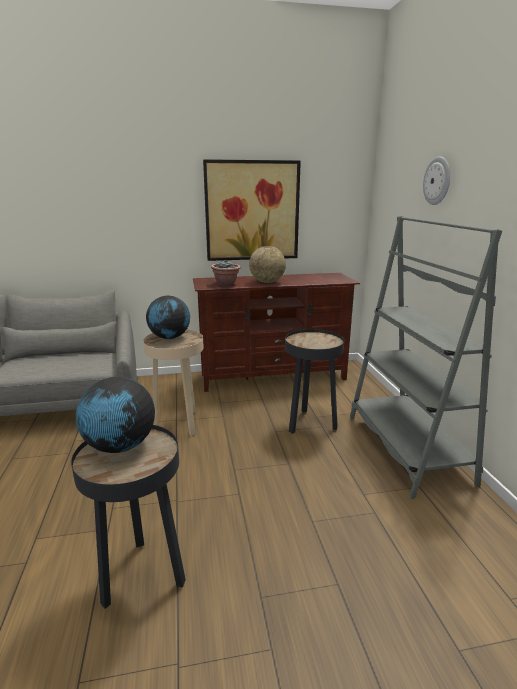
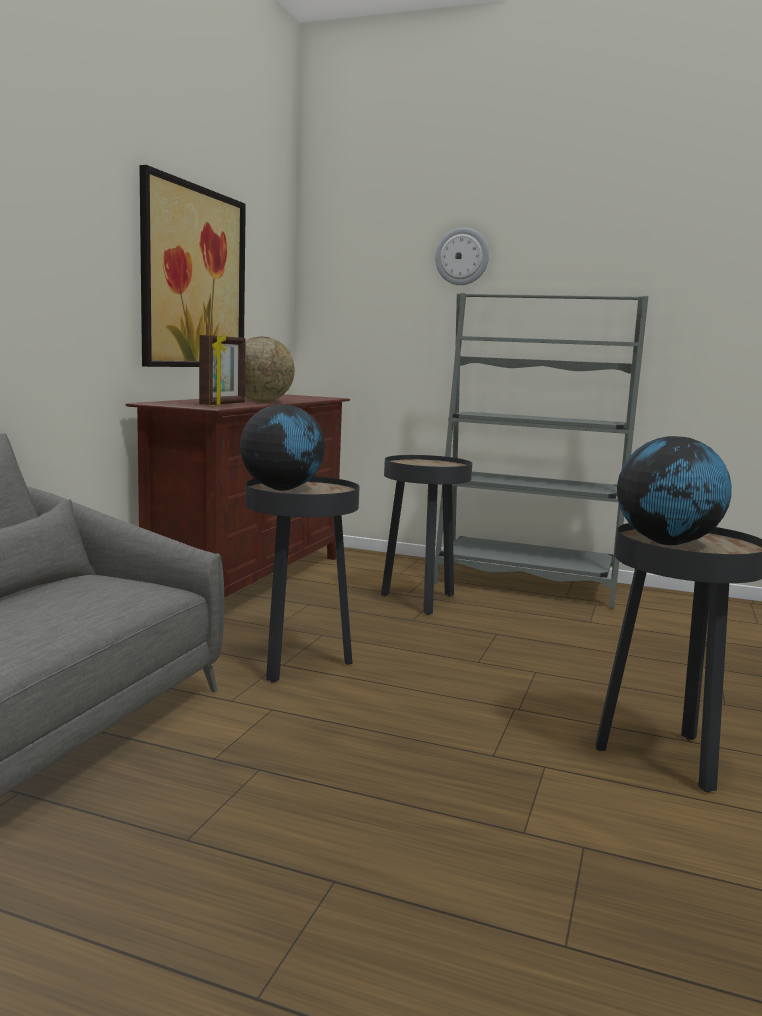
camera: 60 degrees left, 10 degrees down
beige side table [143,329,204,436] -> black side table [245,476,360,683]
potted plant [211,260,241,286] -> picture frame [199,333,246,406]

